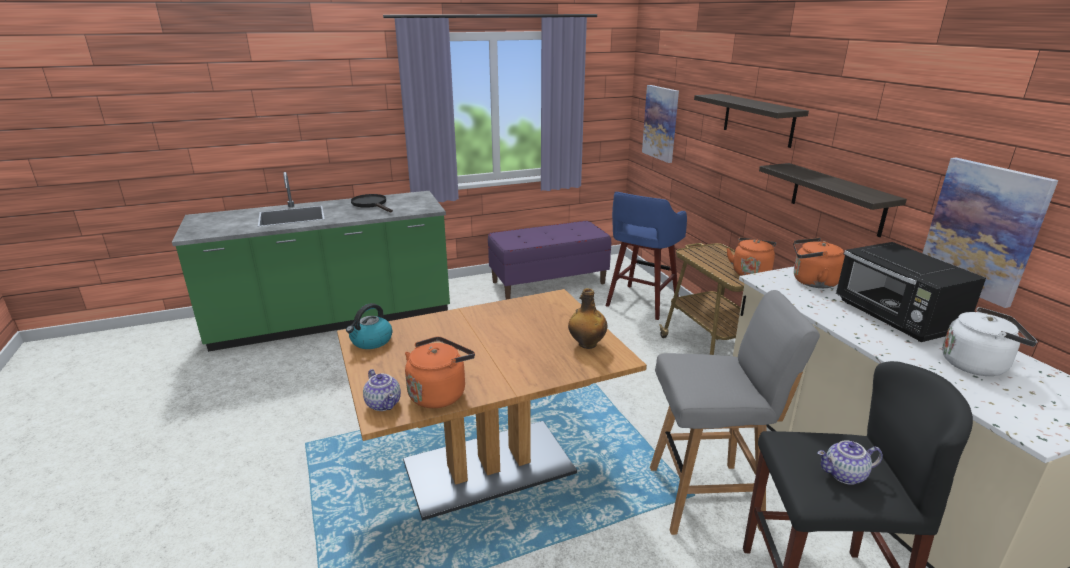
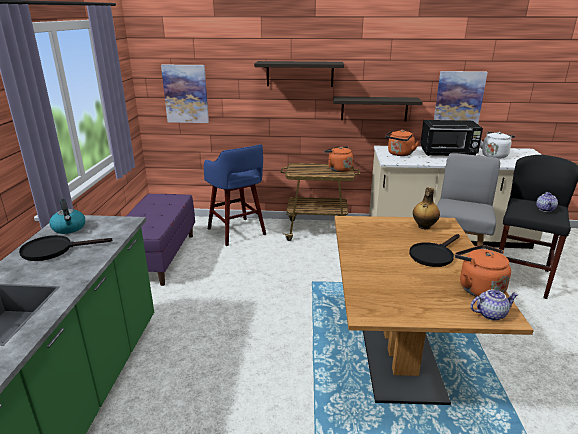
camera: 65 degrees left, 0 degrees up
kettle [346,303,392,349] -> kettle moved to [49,199,85,234]
none -> black frying pan [409,234,460,267]

